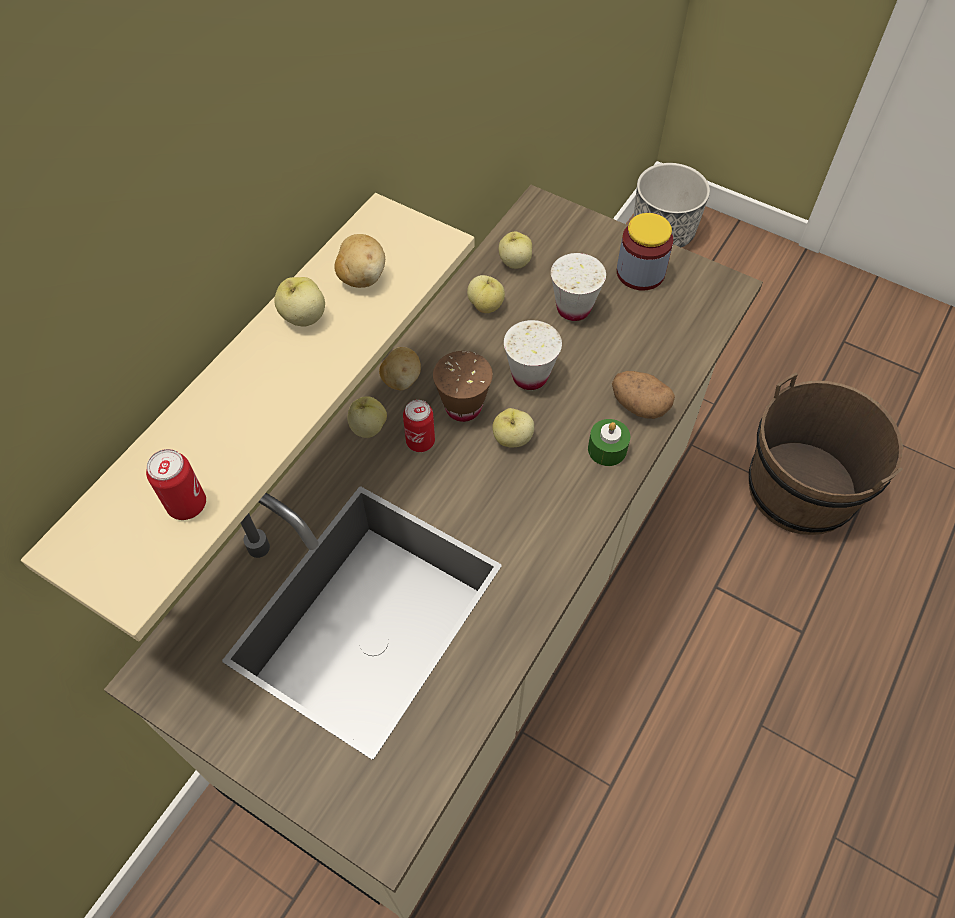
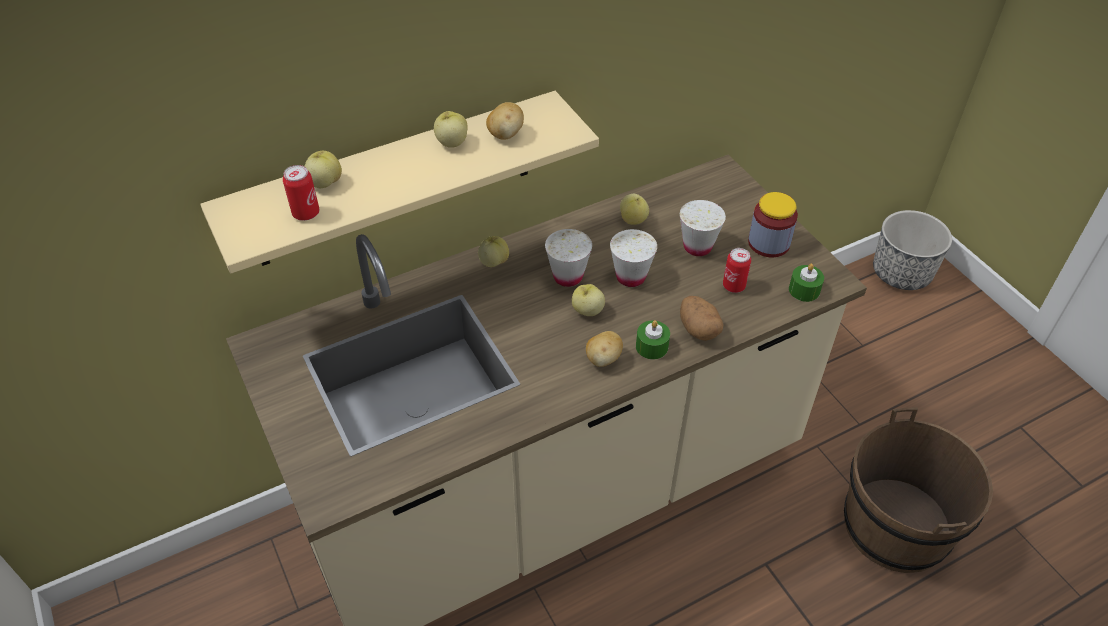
camera: 30 degrees right, 10 degrees down
potato [379,347,421,390] -> potato moved to [586,331,623,367]
can [403,400,435,452] -> can moved to [723,248,751,293]
brown cup [433,351,493,422] -> white cup [545,229,592,287]
apple [499,231,532,269] -> apple moved to [304,151,342,188]
none -> green candle [789,264,824,302]

